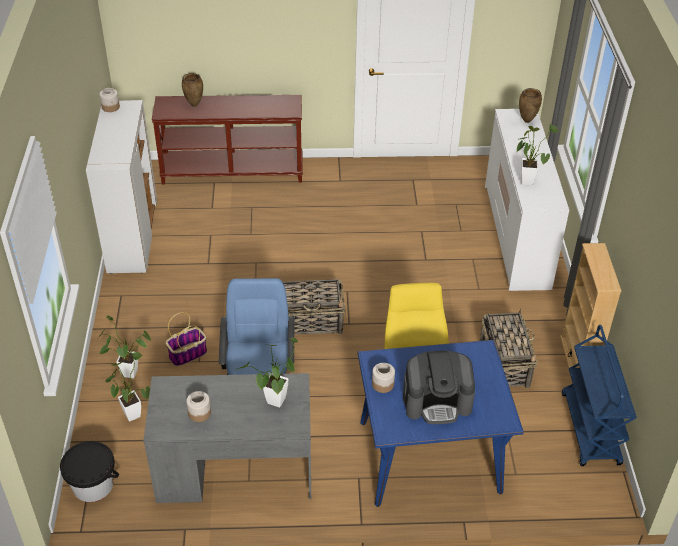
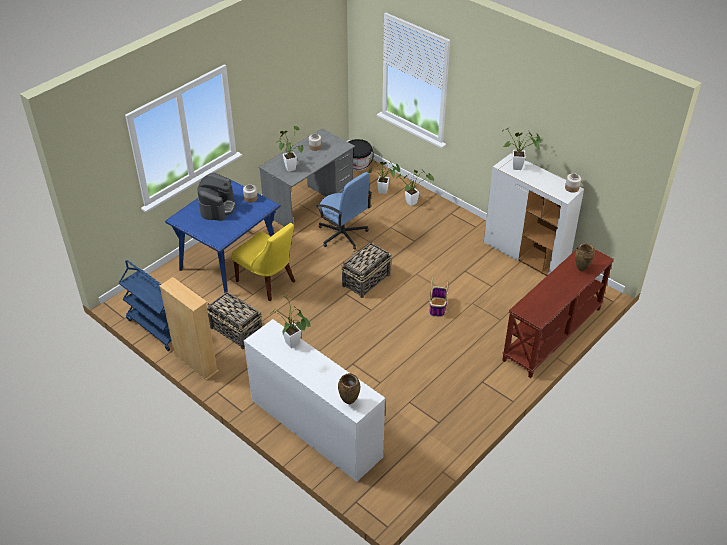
camera: 135 degrees right, 0 degrees up
basket [166,312,207,367] -> basket moved to [429,278,449,317]
coffee machine [403,350,475,424] -> coffee machine turned 150 degrees clockwise [198,173,236,221]
none -> potted plant [504,127,541,170]

